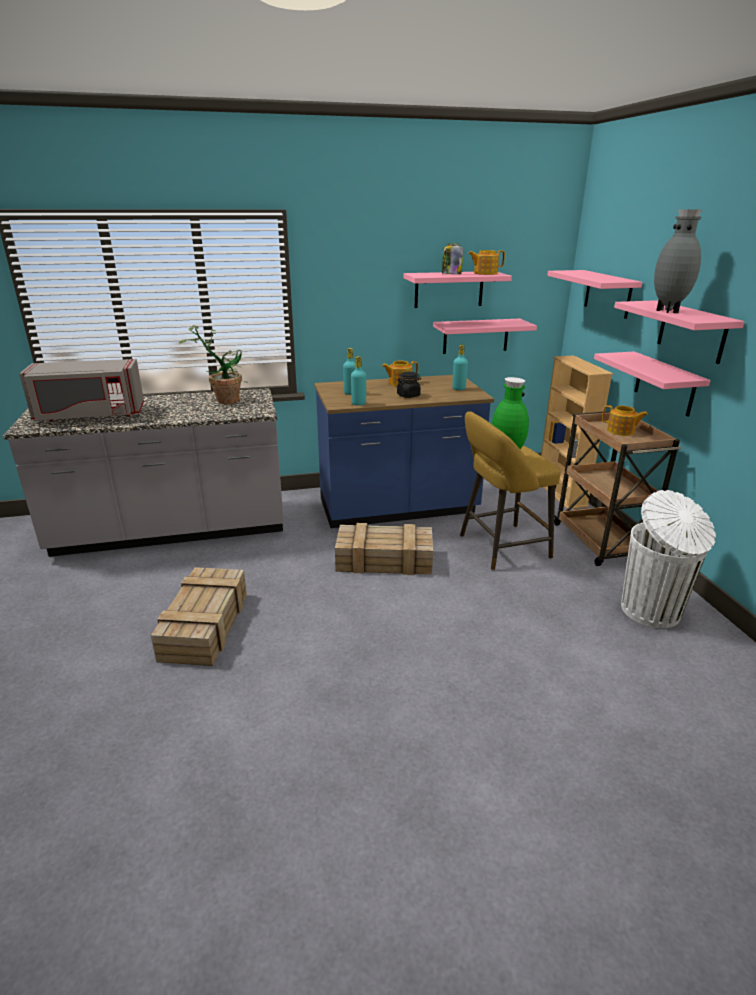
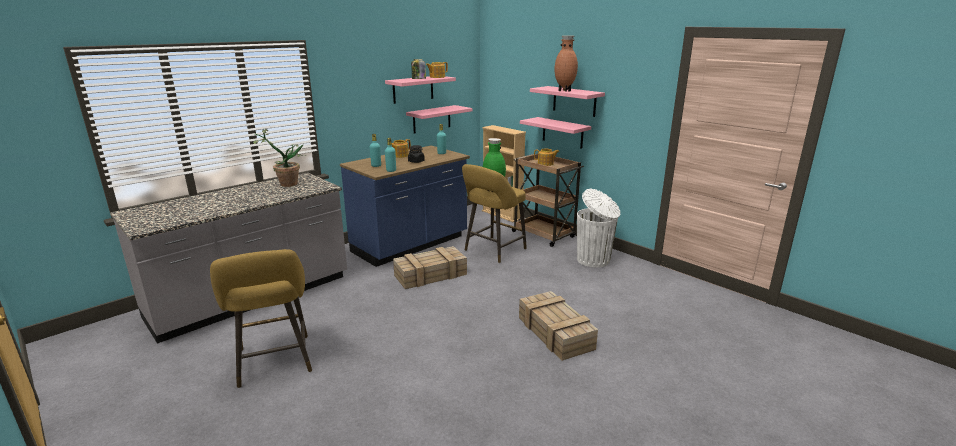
camera: 30 degrees left, 5 degrees down
grey microwave [19,359,144,421] -> none
crate [151,567,247,666] -> crate moved to [519,291,598,361]
pink shelf [547,270,642,319] -> none
grey vase [654,209,702,313] -> brown vase [555,36,578,92]
none -> yellow stool [210,249,312,388]

